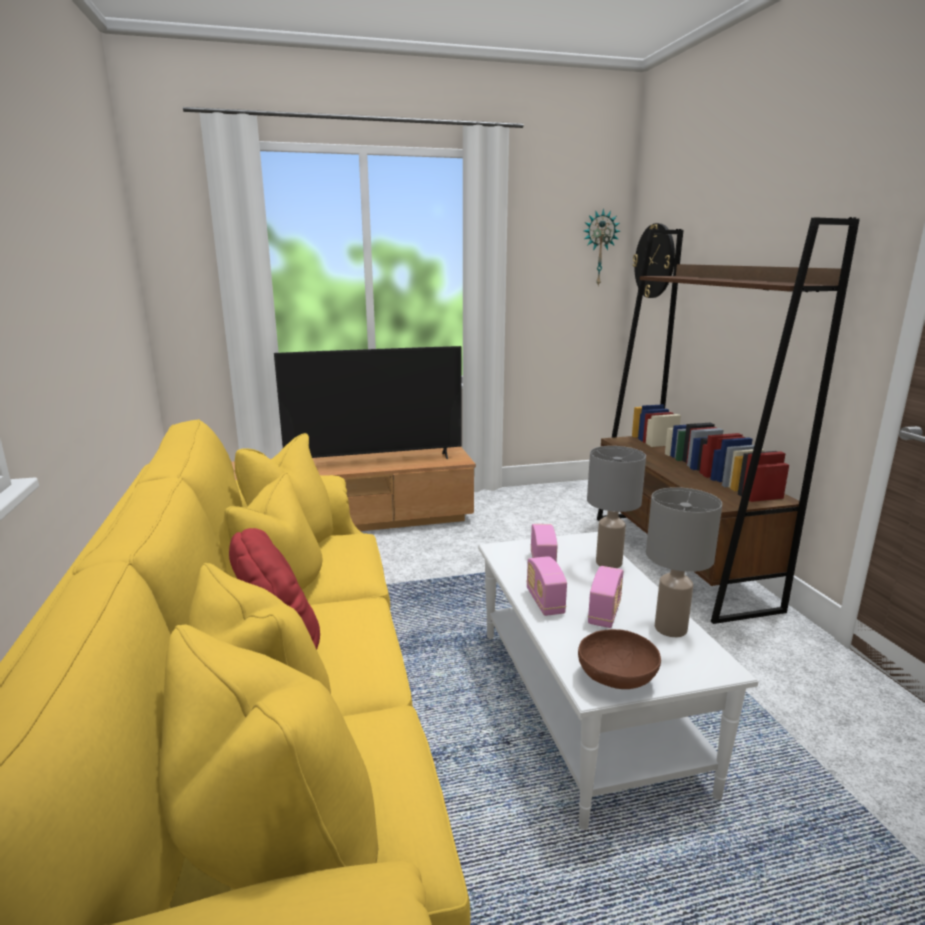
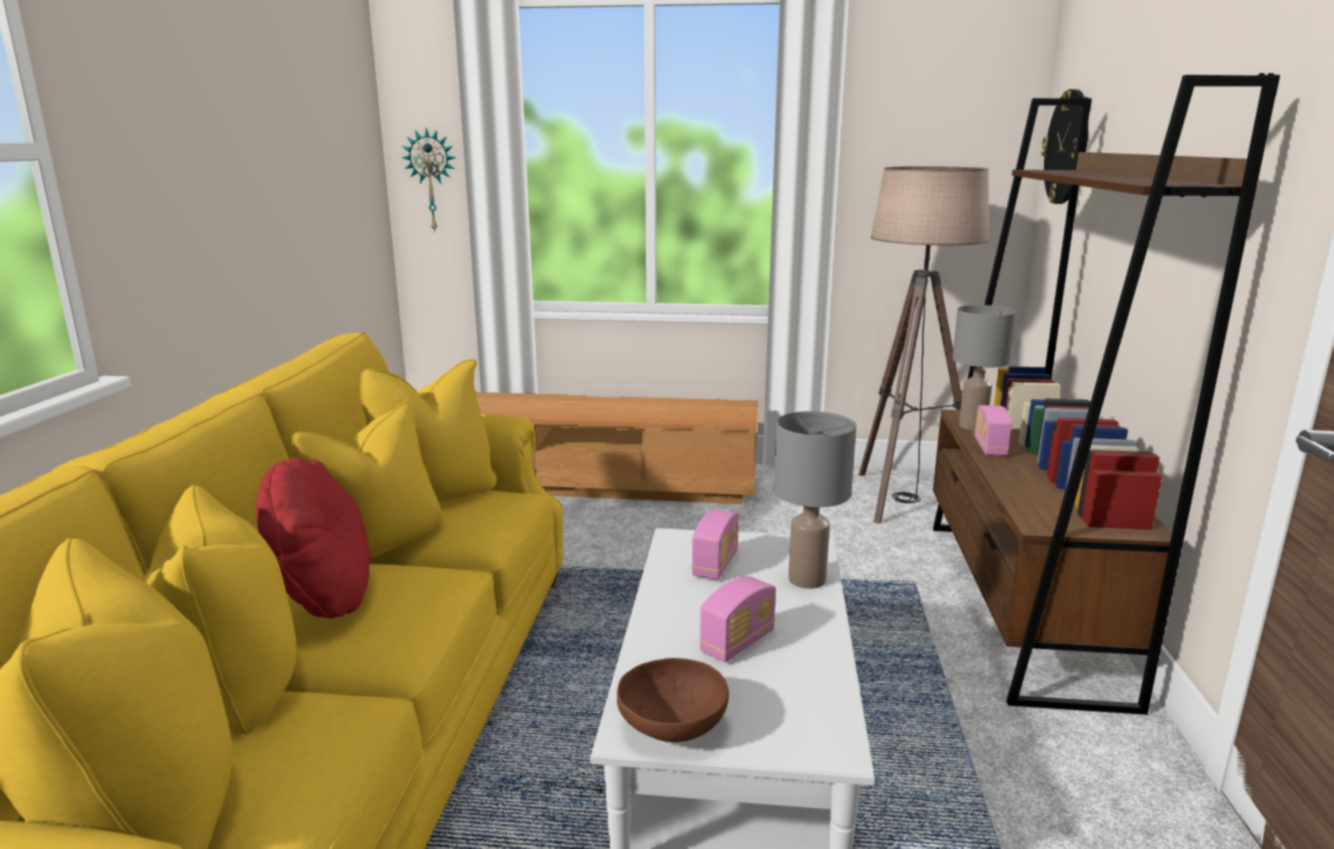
camera: 20 degrees right, 0 degrees up
television [274,346,461,459] -> none
radio [526,556,567,616] -> radio moved to [974,405,1012,456]
wall clock [584,209,620,286] -> wall clock moved to [401,128,456,233]
grey table lamp [646,487,722,637] -> grey table lamp moved to [952,305,1016,431]
none -> floor lamp [858,166,989,524]

